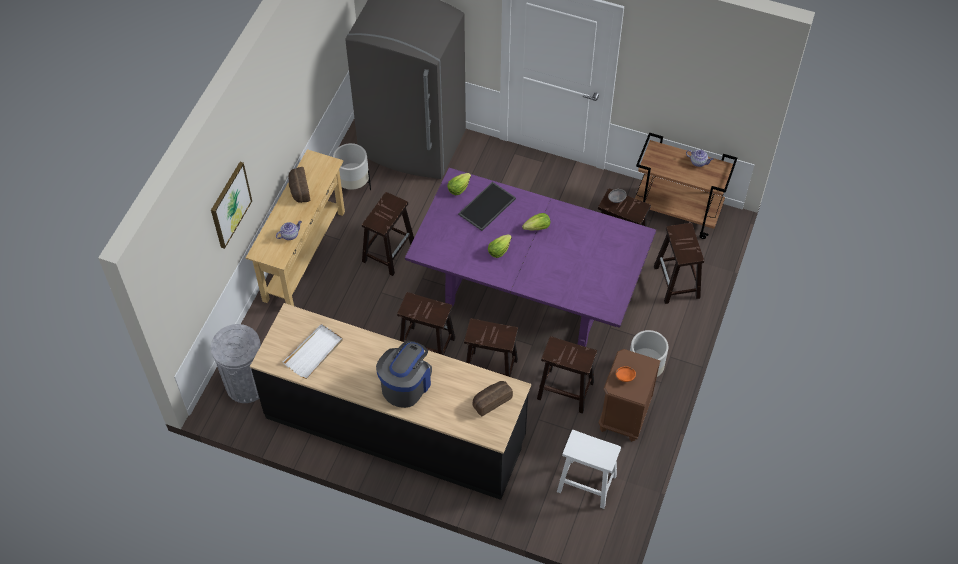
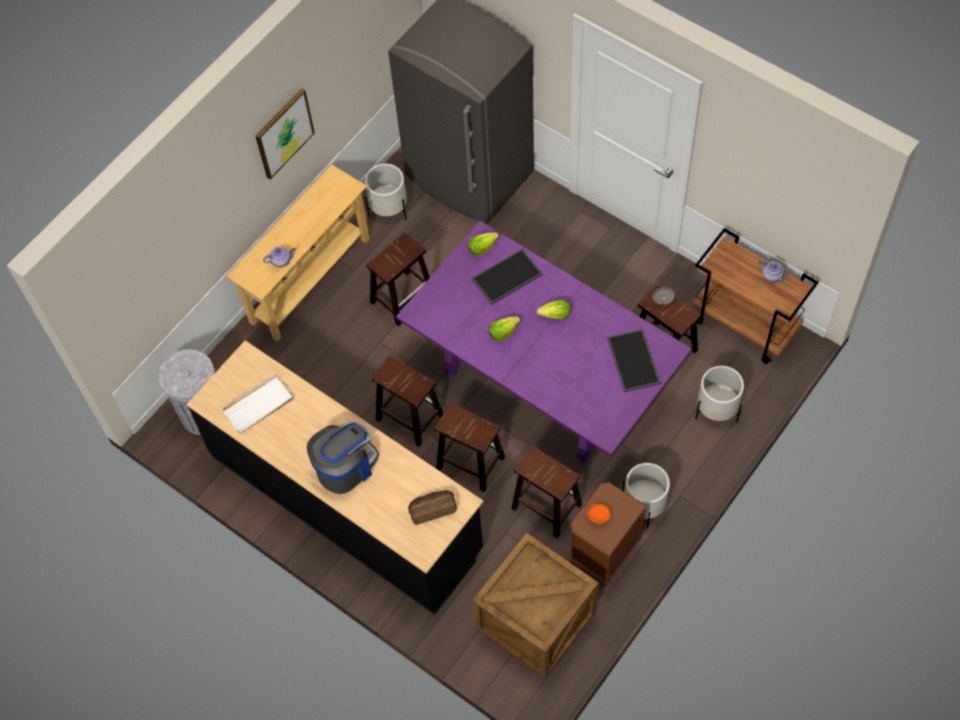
camera: 20 degrees right, 5 degrees up
picture [211,162,252,249] -> picture moved to [255,88,315,180]
bread [288,167,310,203] -> none
white stool [557,430,621,509] -> crate [473,533,599,678]
brown stool [654,223,704,304] -> white planter [695,366,744,422]
none -> tray [607,329,661,392]

